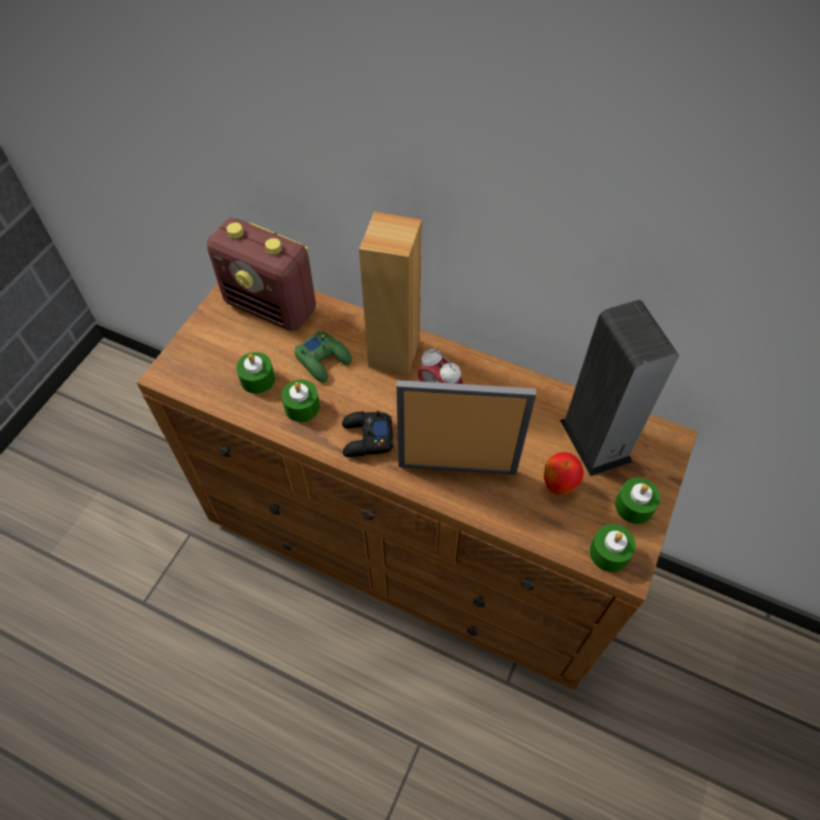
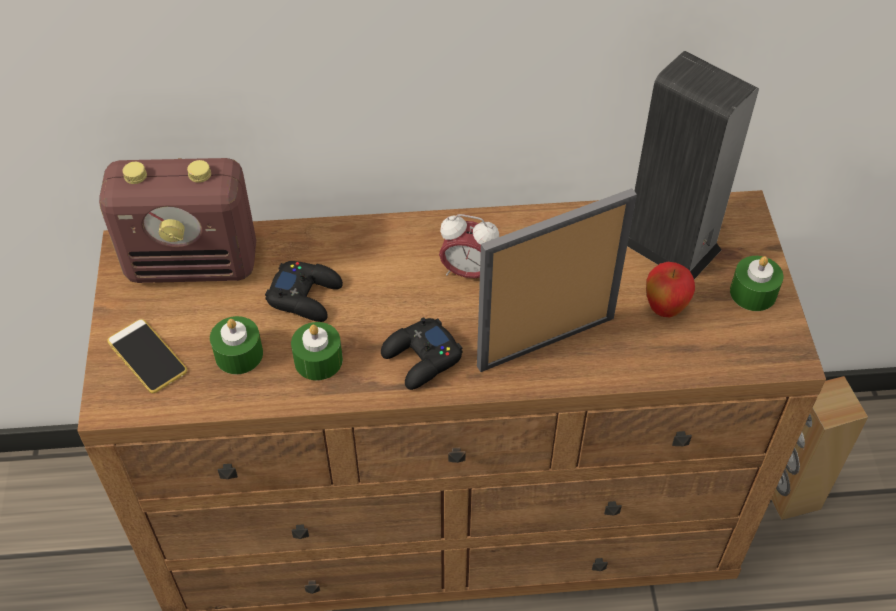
camera: 30 degrees left, 5 degrees down
green game controller [295,331,352,383] -> black game controller [265,261,343,322]
brown speaker [359,211,422,376] -> brown speaker moved to [771,376,868,520]
green candle [589,524,636,572] -> none
none -> phone [107,319,187,393]

